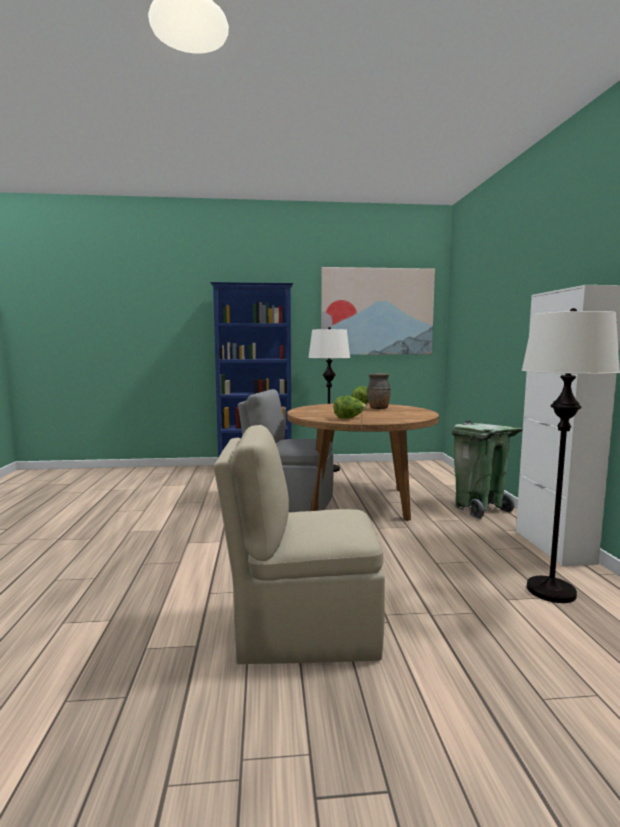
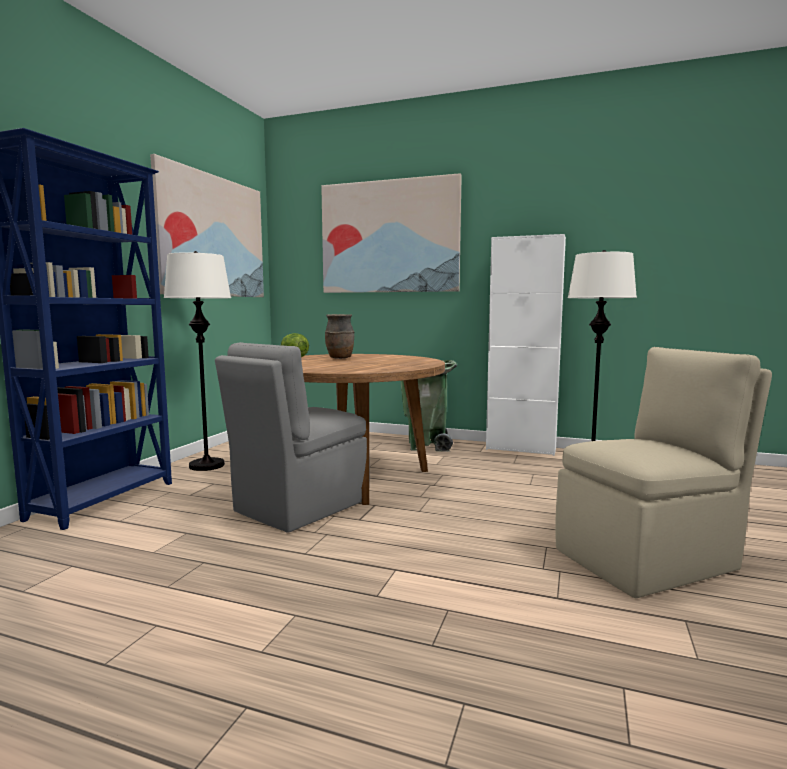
camera: 65 degrees left, 0 degrees up
beige chair [214,425,385,664] -> beige chair turned 135 degrees counterclockwise [555,347,772,598]
lettuce [334,396,367,419] -> none
none -> picture [321,173,462,293]

